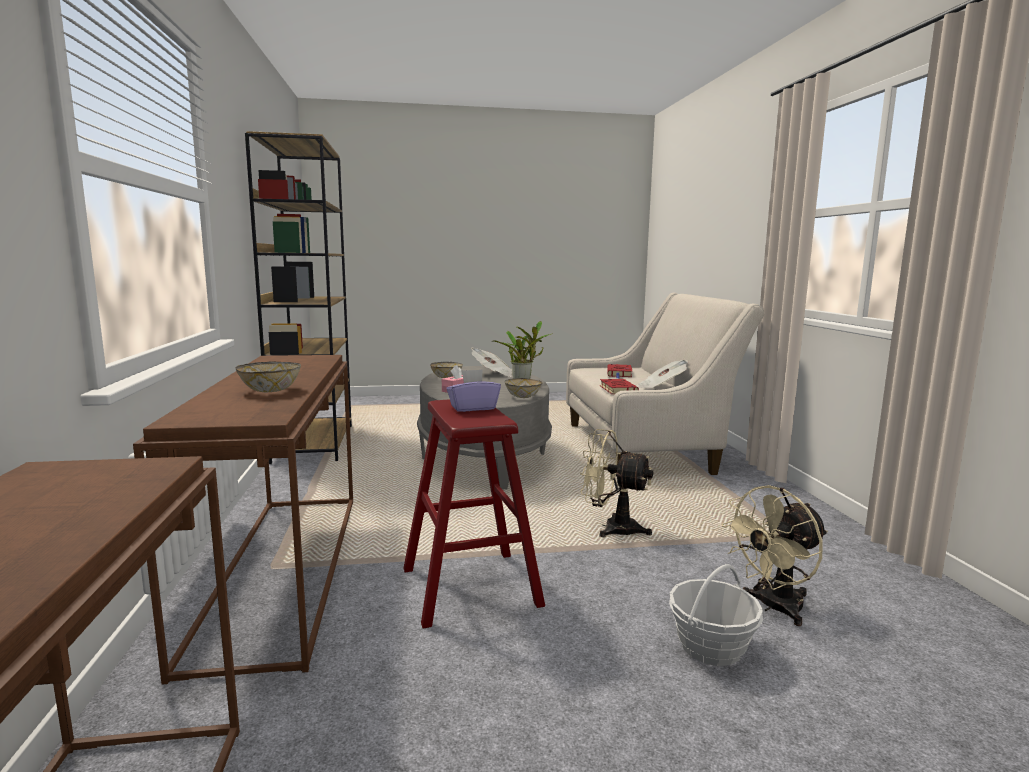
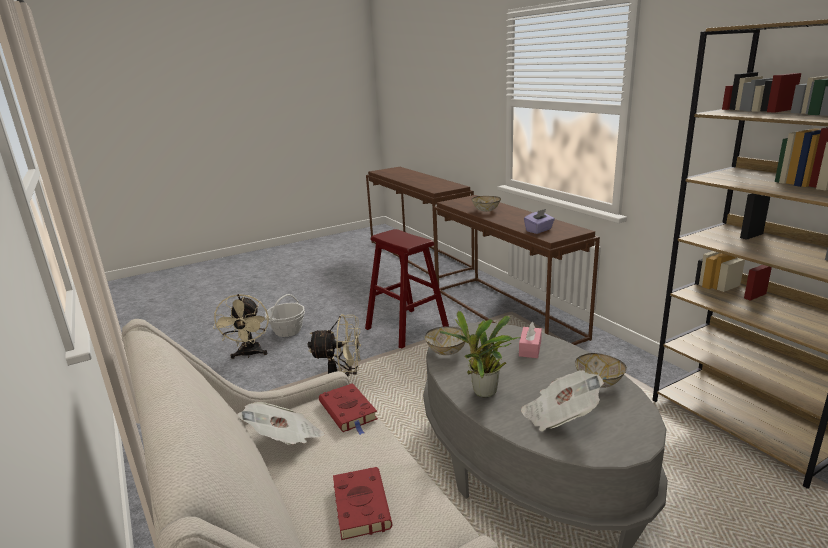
camera: 160 degrees right, 10 degrees up
purple tissue box [447,369,501,412] -> purple tissue box moved to [524,209,555,234]
beige fan [722,485,828,626] -> beige fan turned 135 degrees clockwise [213,294,269,359]

